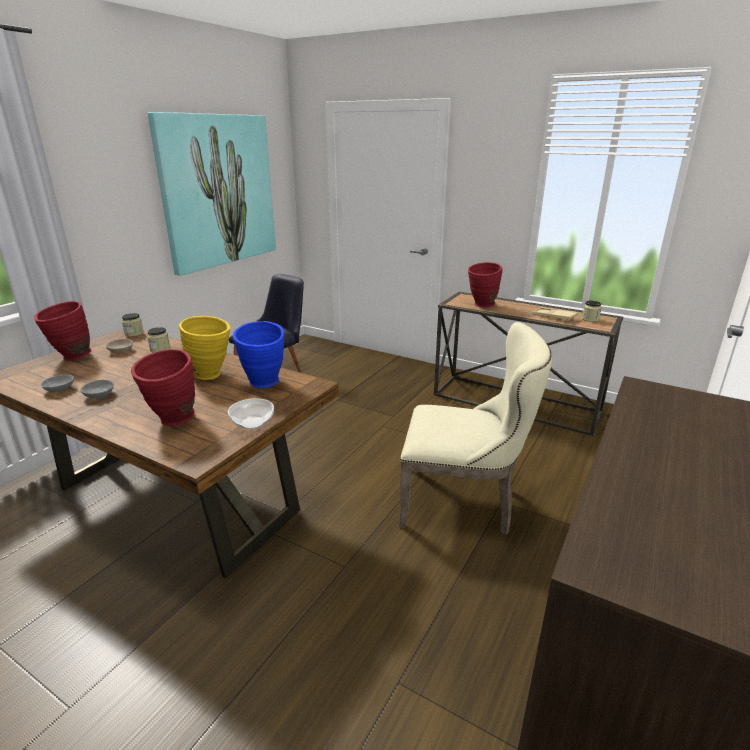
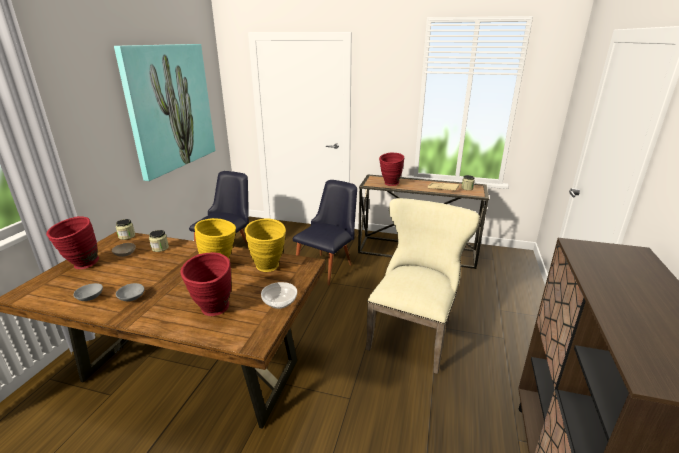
camera: 15 degrees left, 0 degrees up
blue vase [233,321,284,388] -> yellow vase [245,218,286,272]
beige chair [399,322,552,535] -> beige chair turned 60 degrees counterclockwise [366,198,480,374]
none -> black chair [293,180,357,285]

